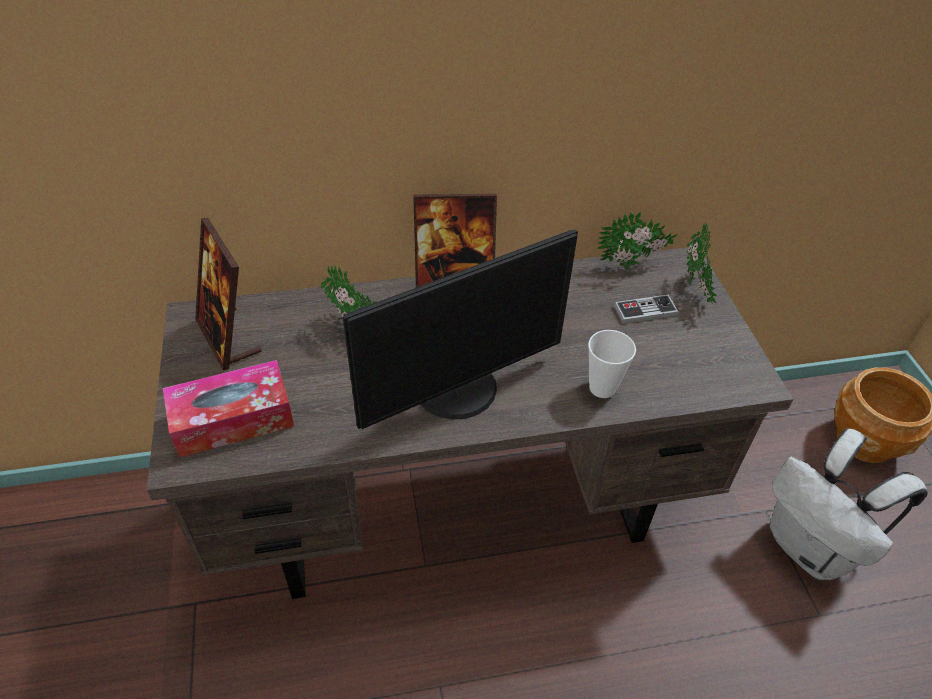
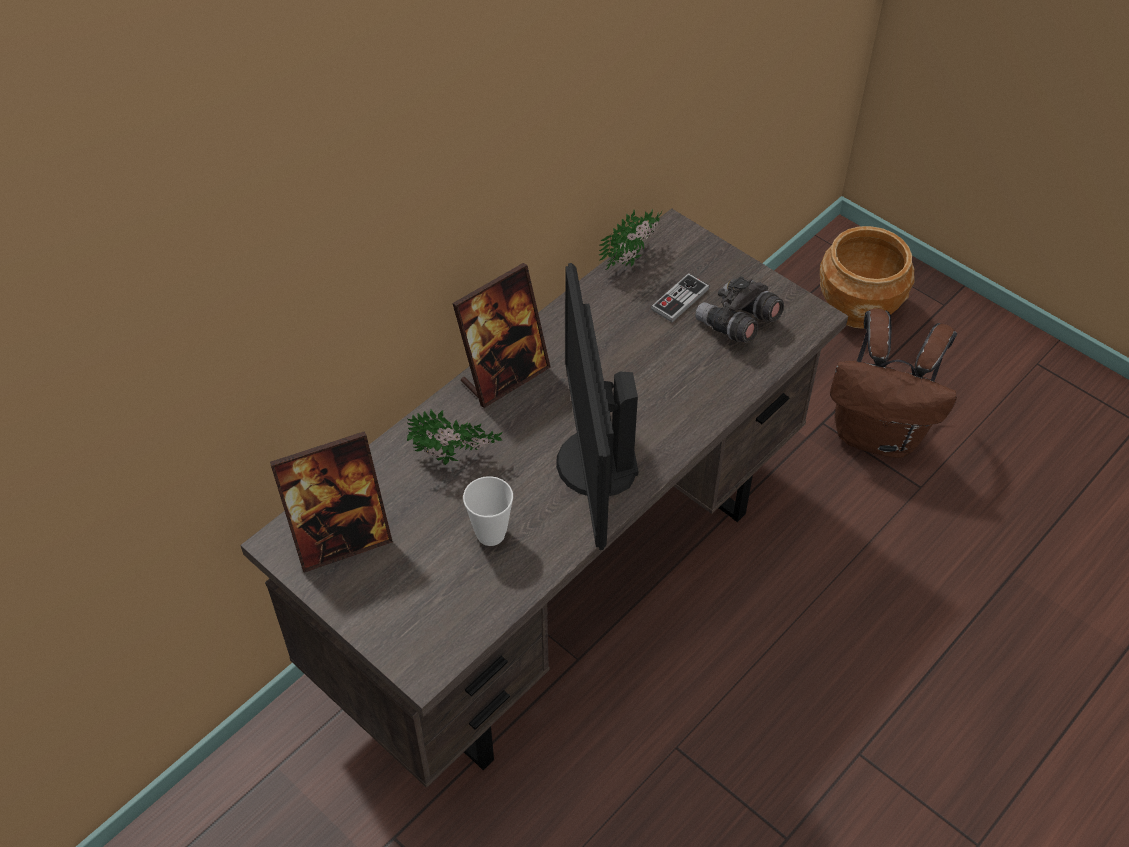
camera: 35 degrees left, 5 degrees up
tissue box [163,360,294,458] -> none
picture frame [195,218,262,370] -> picture frame turned 45 degrees counterclockwise [270,431,393,573]
monitor [343,230,578,429] -> monitor turned 150 degrees clockwise [556,263,638,550]
cup [588,330,636,398] -> cup moved to [463,476,513,546]
potted plant [687,223,717,304] -> none
white backpack [770,429,928,580] -> brown backpack [830,308,957,458]
none -> grey binoculars [696,276,784,343]

